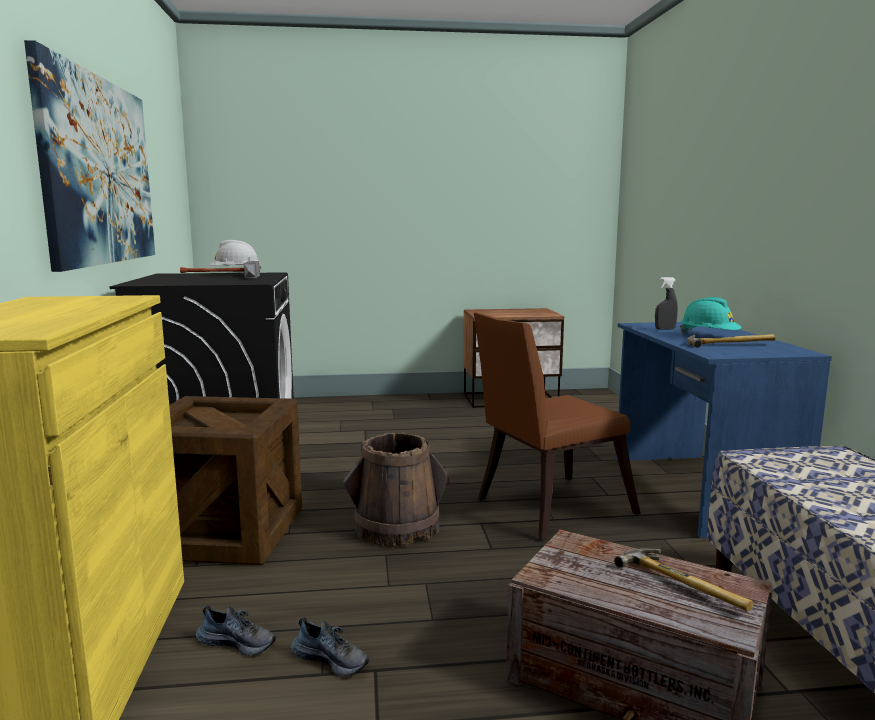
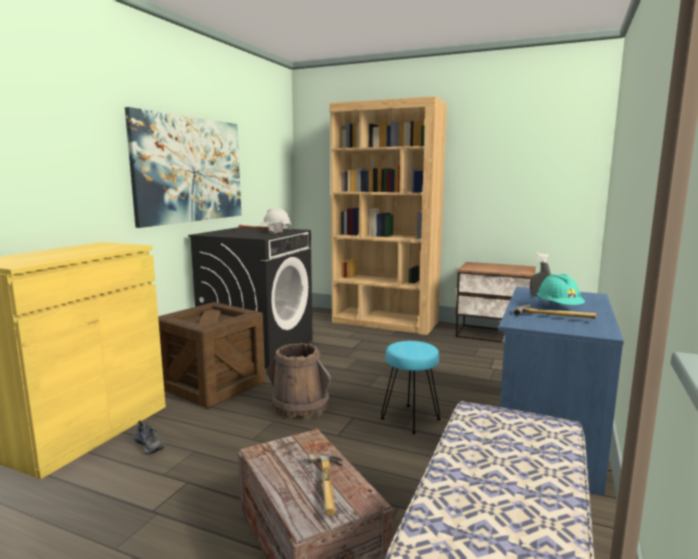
camera: 30 degrees right, 0 degrees up
shoe [291,617,370,676] -> none
brown chair [474,312,641,539] -> turquoise stool [381,341,441,434]
none -> brown bookcase [330,96,447,335]

